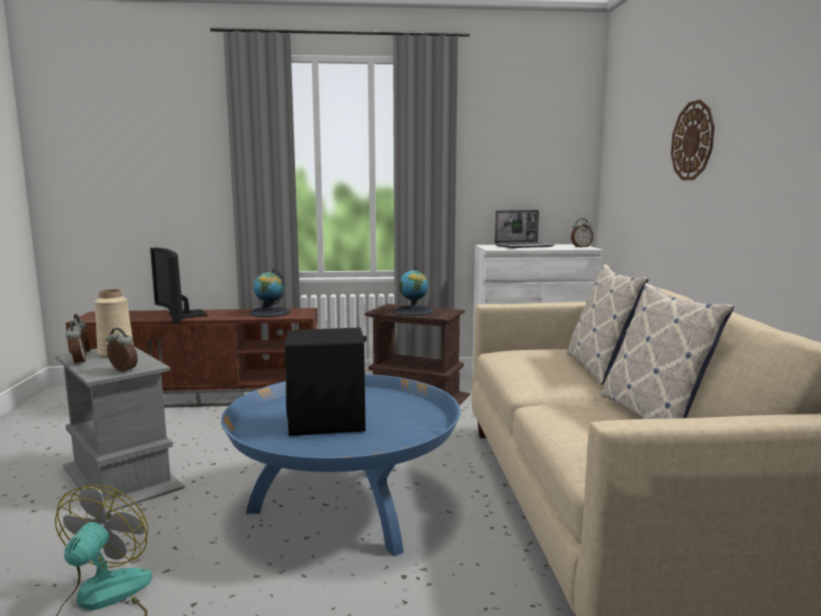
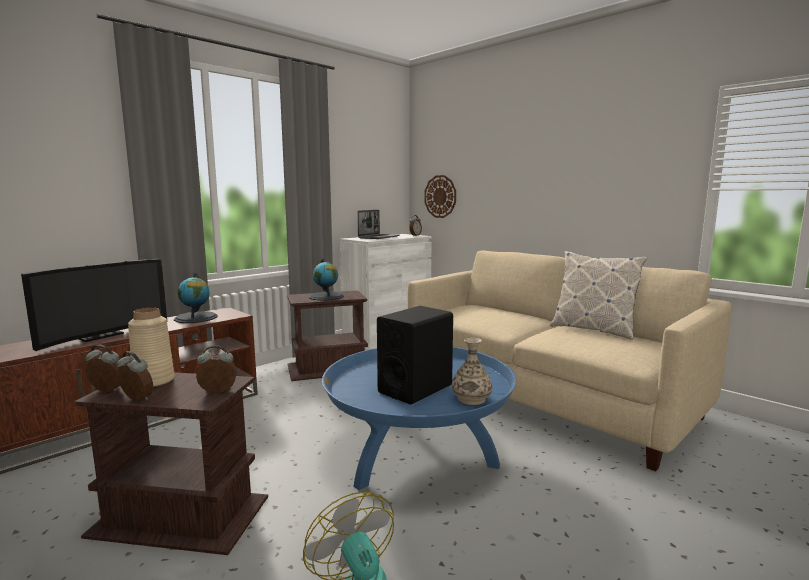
camera: 40 degrees left, 0 degrees up
grey side table [55,346,185,512] -> brown side table [74,372,268,555]
television [150,248,208,323] -> television turned 75 degrees counterclockwise [21,259,167,351]
pillow [566,264,649,385] -> none
wall clock [671,100,715,180] -> wall clock moved to [424,175,456,218]
none -> vase [452,338,492,405]

